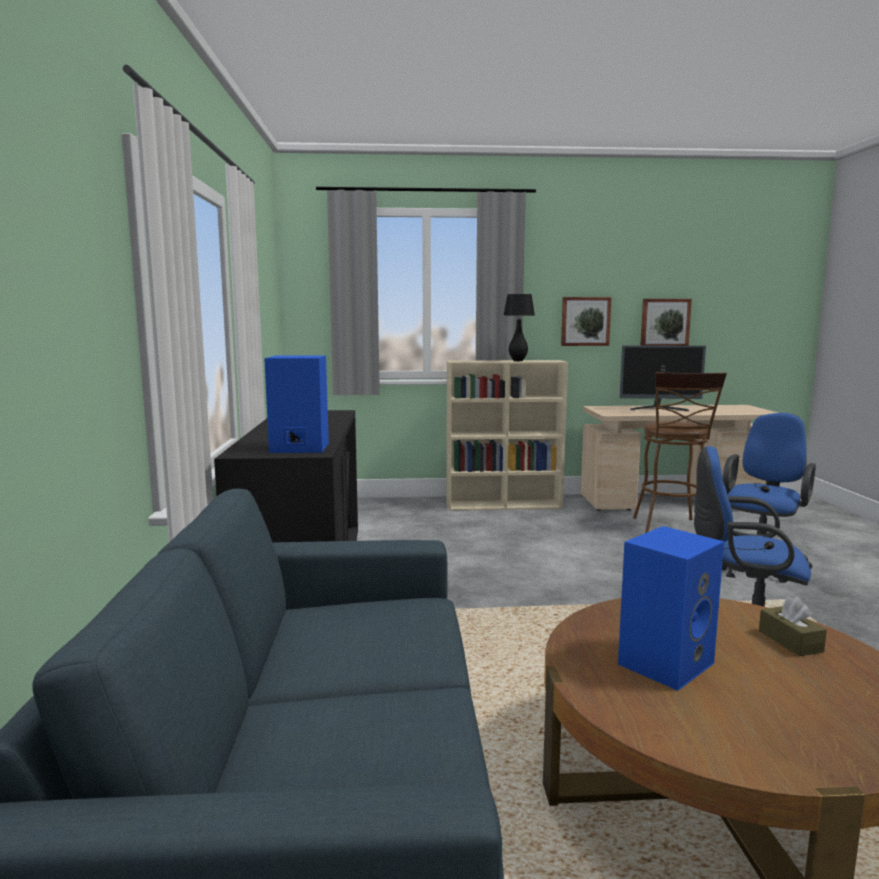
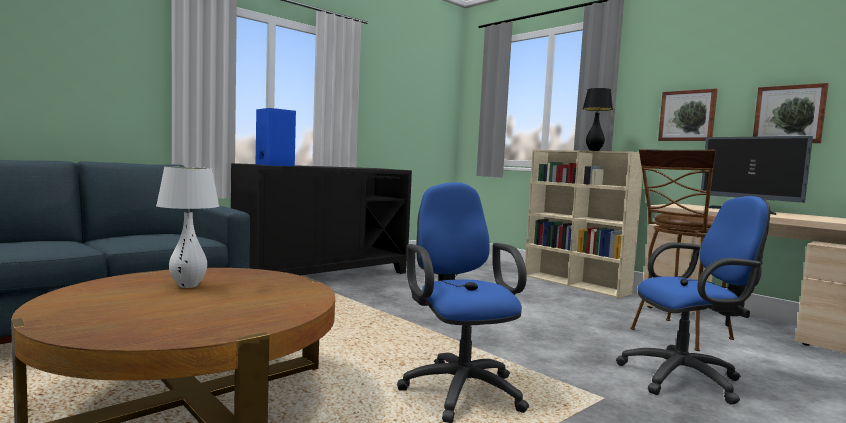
camera: 50 degrees right, 5 degrees down
blue speaker [618,526,724,691] -> white table lamp [156,167,219,288]
brown tissue box [759,596,827,656] -> none

